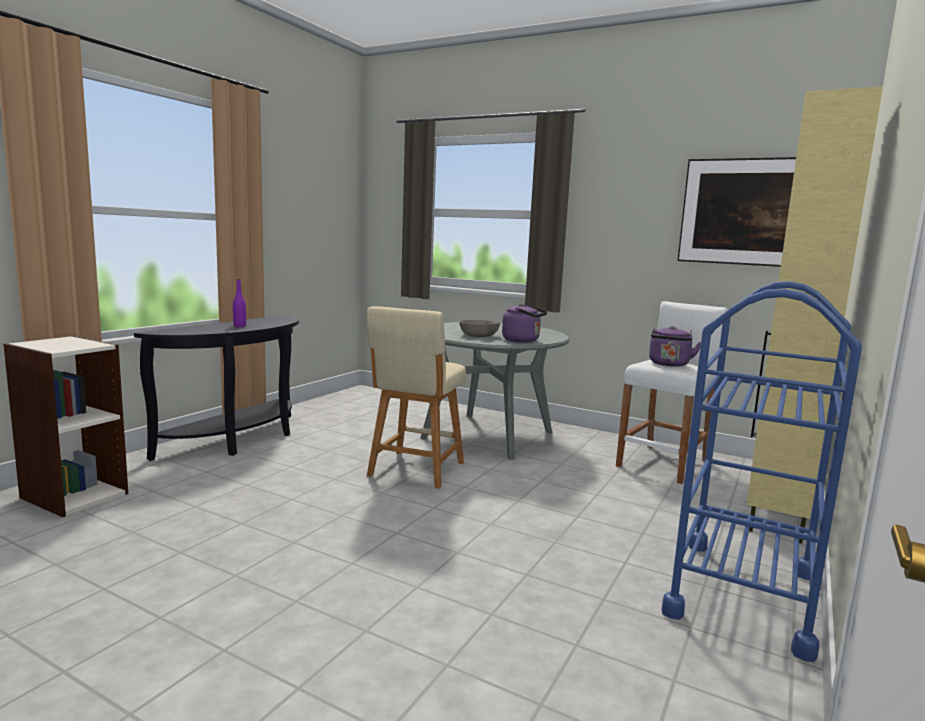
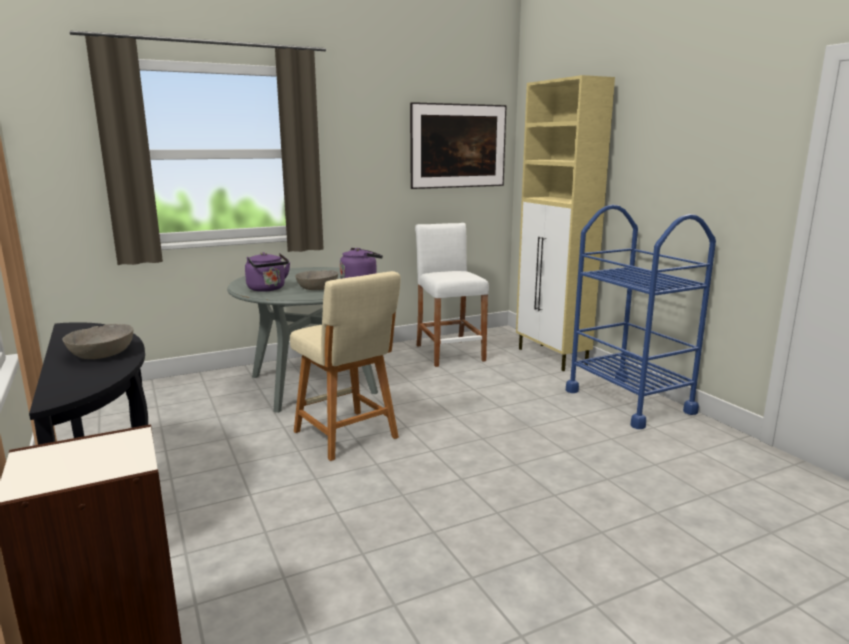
camera: 55 degrees left, 5 degrees up
purple bottle [233,279,246,327] -> grey bowl [62,324,133,359]
purple kettle [649,326,701,367] -> purple kettle moved to [245,252,290,292]

